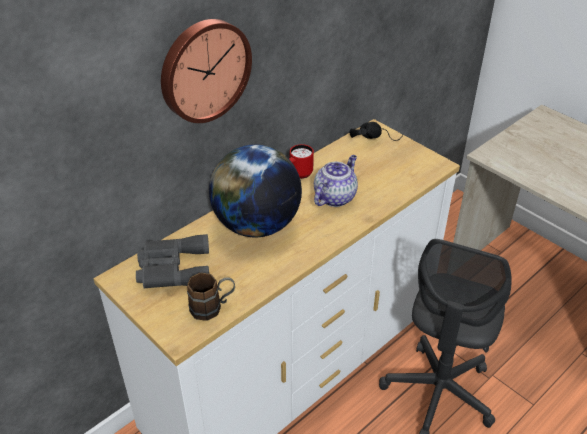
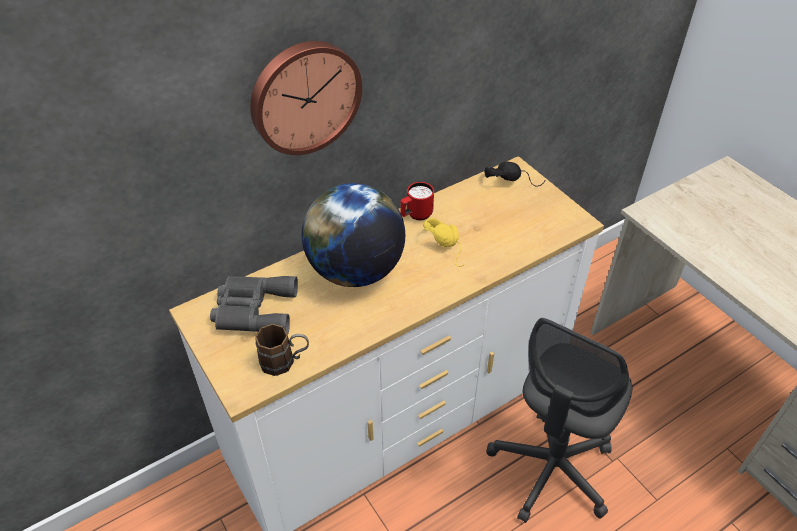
camera: 10 degrees right, 5 degrees up
teapot [314,155,358,207] -> yellow headphones [423,218,465,267]

